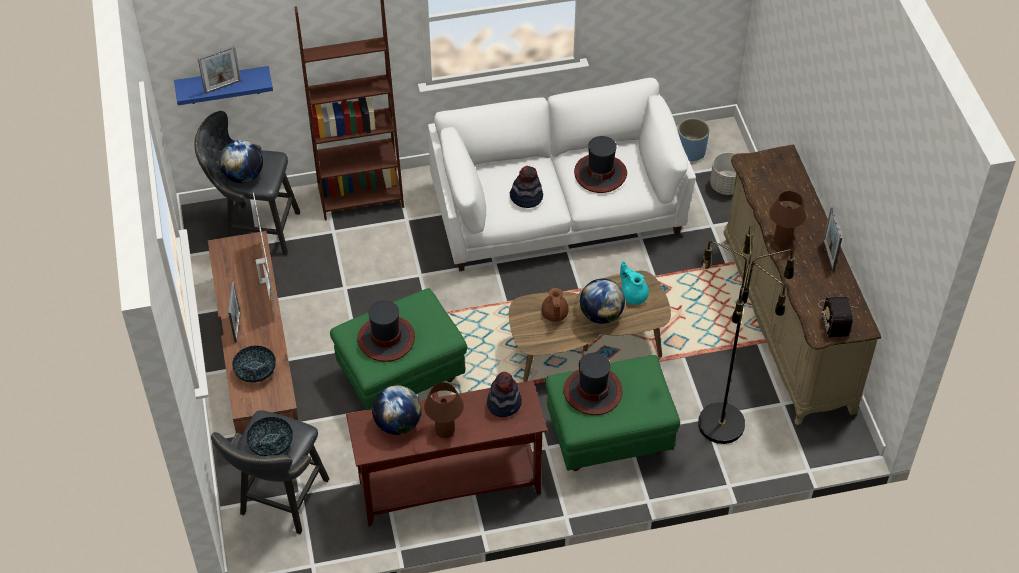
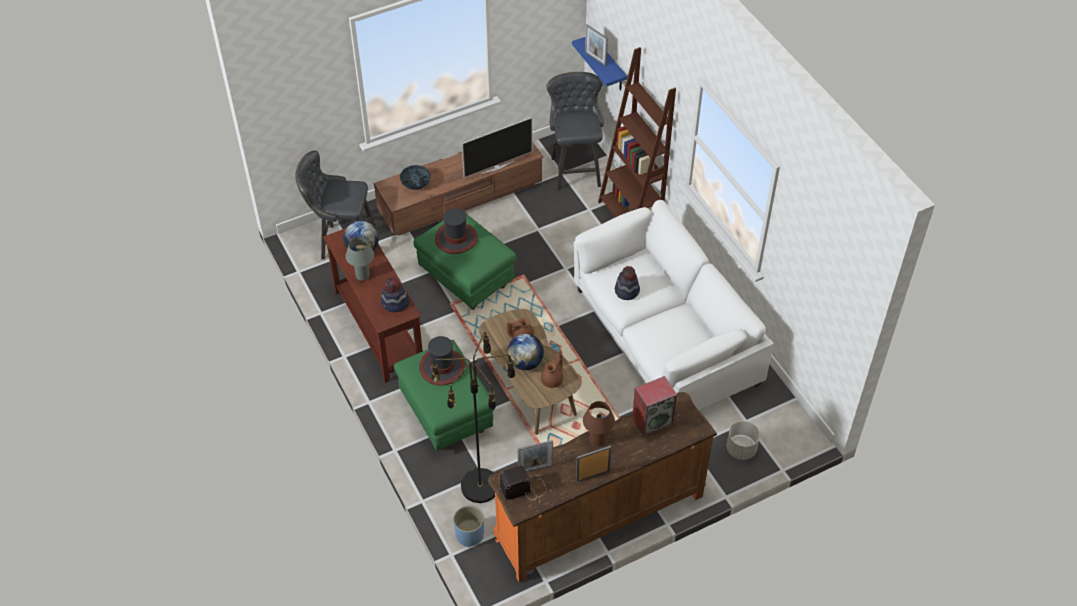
camera: 75 degrees right, 0 degrees up
globe [219,140,263,183] -> none
picture frame [228,281,240,343] -> picture frame moved to [518,440,553,472]
bowl [247,417,293,456] -> none
brown table lamp [424,382,464,438] -> grey table lamp [345,237,374,281]
hat [574,136,627,193] -> none
turquoise teapot [620,261,649,305] -> brown teapot [541,351,563,388]
blue planter [678,118,710,161] -> blue planter moved to [453,506,484,547]
beige cabinet [723,145,881,425] -> orange cabinet [488,392,717,583]
none -> speaker [632,376,677,437]

